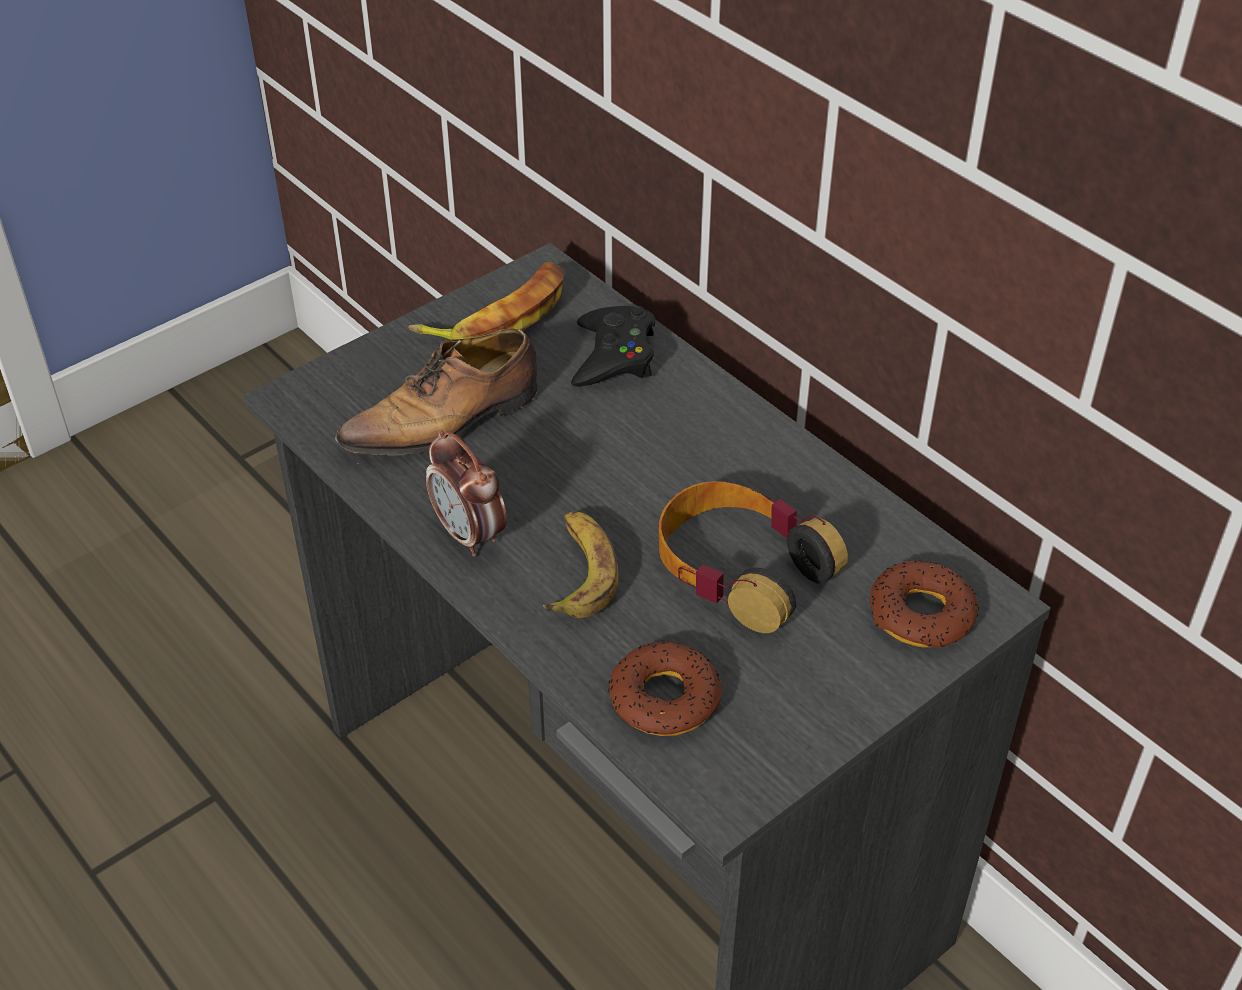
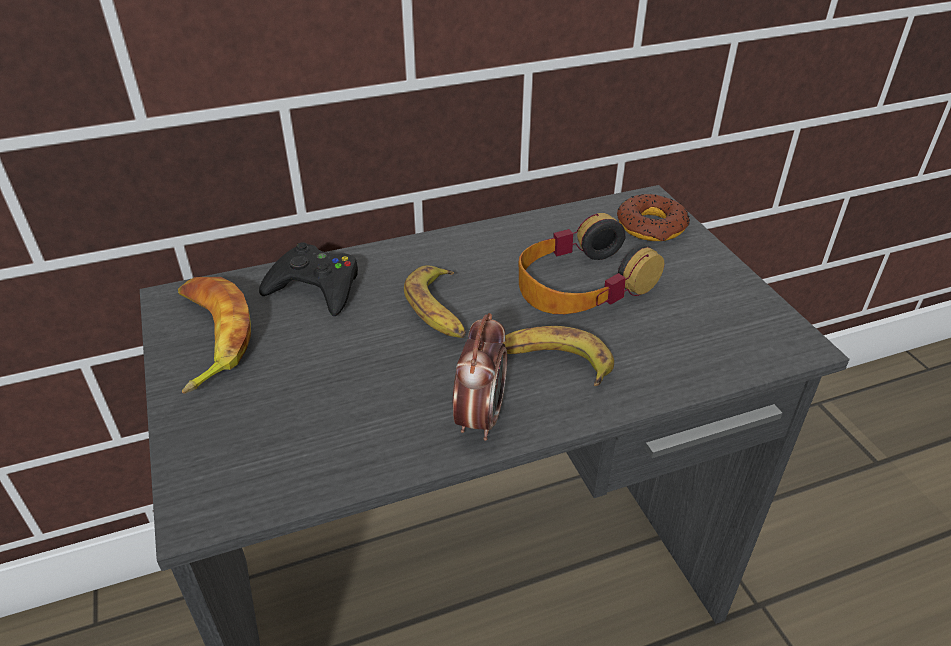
camera: 70 degrees left, 5 degrees down
shoe [335,328,538,464] -> none
alarm clock [426,430,507,557] -> alarm clock turned 60 degrees counterclockwise [453,313,507,441]
donut [608,640,722,736] -> none
none -> banana [404,265,466,338]

